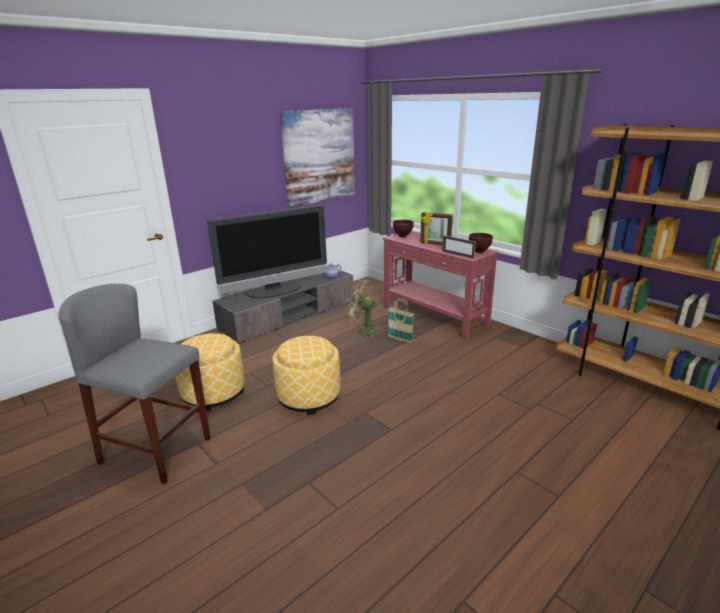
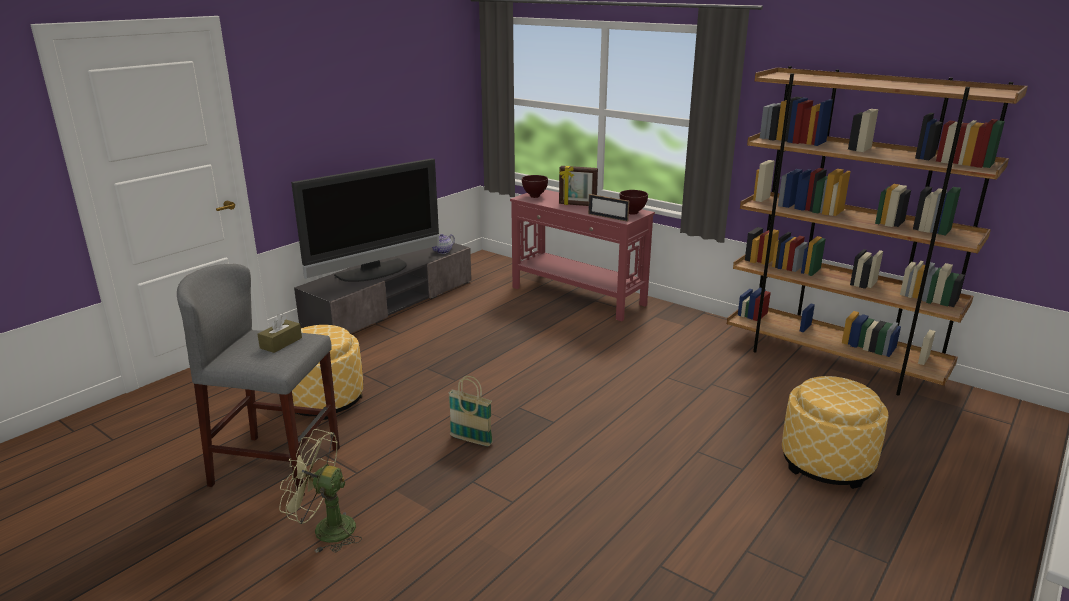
camera: 10 degrees left, 0 degrees up
ottoman [272,336,340,415] -> ottoman moved to [782,376,889,489]
picture [280,108,355,208] -> none
green fan [346,280,381,338] -> green fan moved to [279,429,362,553]
basket [388,298,414,343] -> basket moved to [448,376,493,446]
none -> brown tissue box [257,314,302,353]

